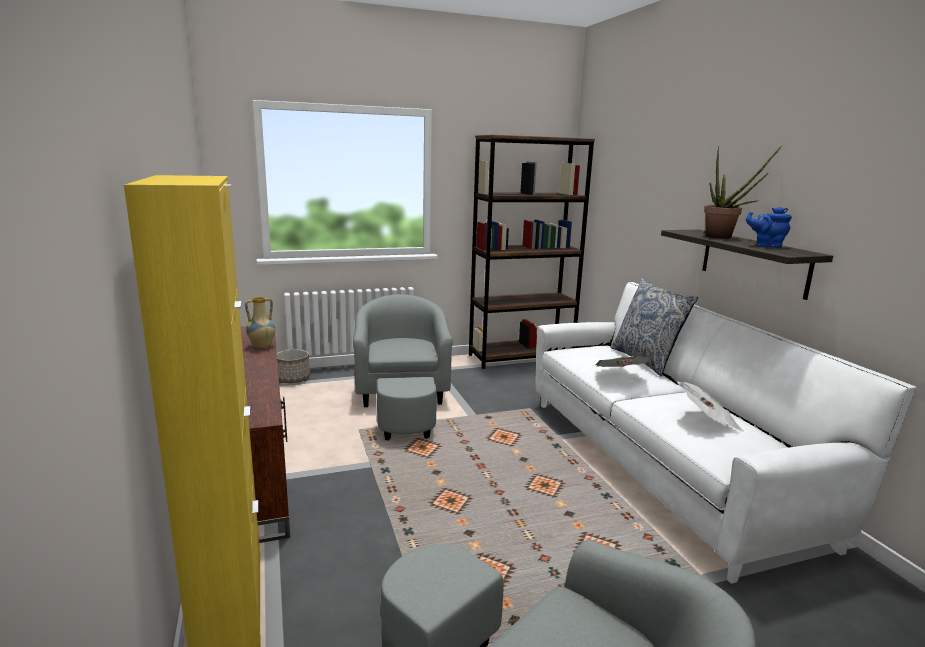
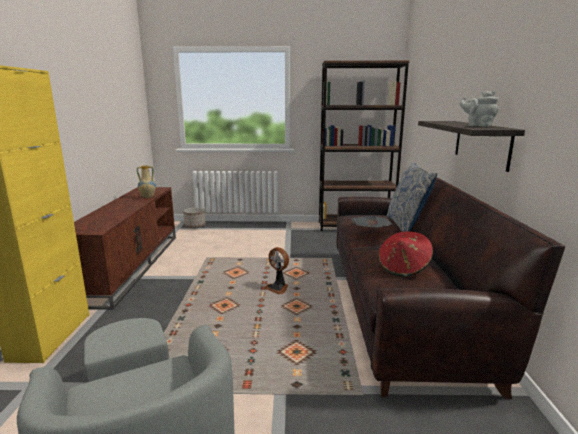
camera: 20 degrees right, 0 degrees up
grey armchair [353,294,453,440] -> none
white sofa [535,282,917,584] -> brown sofa [337,168,565,399]
newspaper [677,381,744,432] -> red hat [378,231,433,277]
potted plant [704,145,782,239] -> none
blue teapot [746,207,792,248] -> grey teapot [460,91,499,127]
none -> fan [264,247,289,294]

